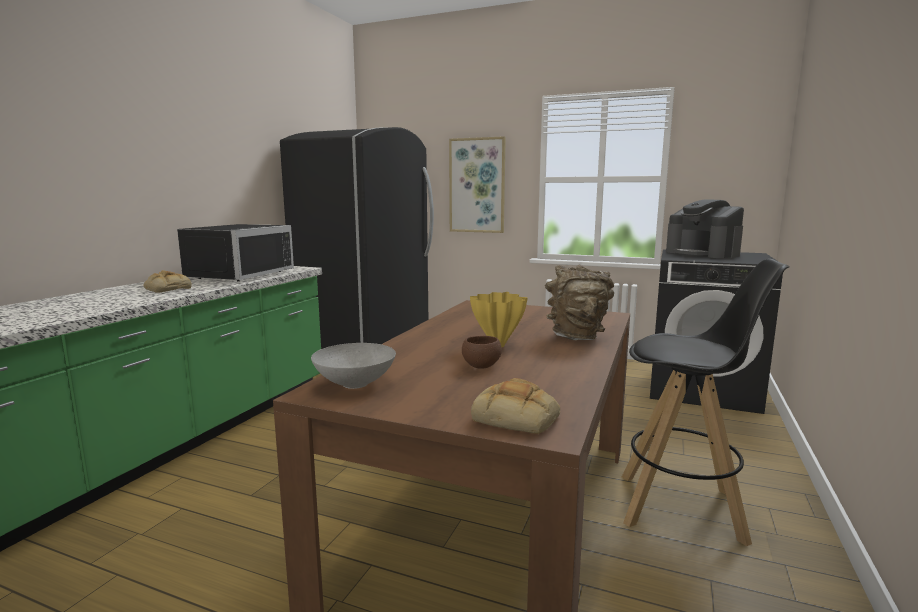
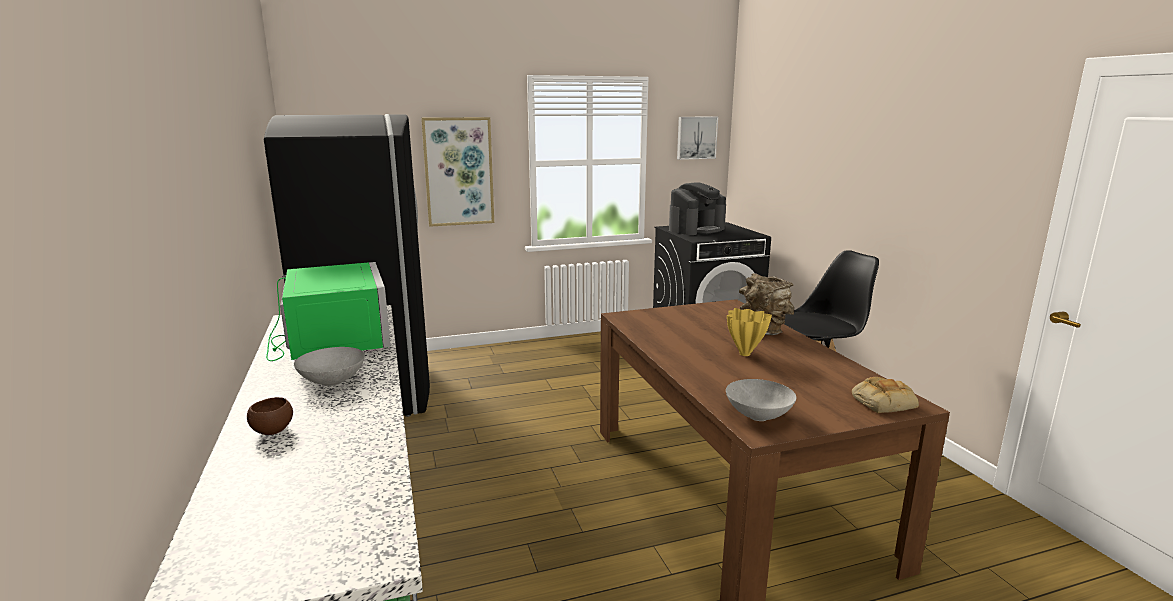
camera: 40 degrees left, 5 degrees up
bread [144,270,192,293] -> grey bowl [294,347,365,386]
black microwave [177,224,294,281] -> green microwave [266,262,391,361]
brown bowl [462,336,502,369] -> brown bowl moved to [247,397,293,435]
coffee machine [666,199,744,258] -> coffee machine turned 60 degrees counterclockwise [669,183,726,235]
none -> picture [677,116,718,160]

